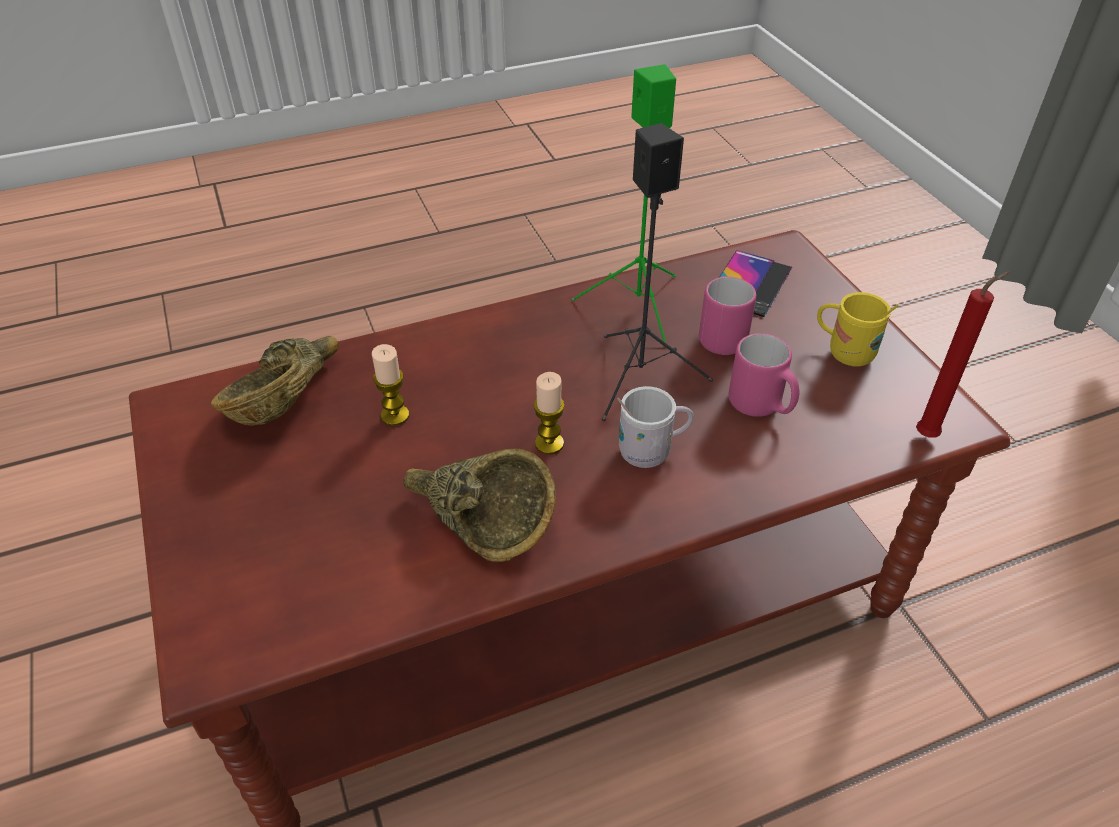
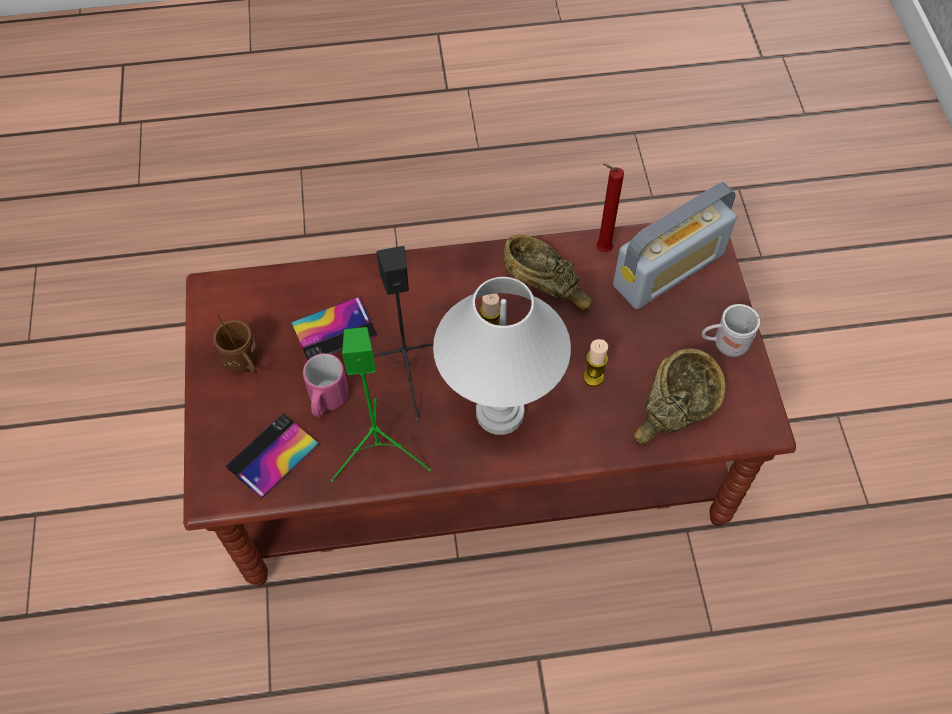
camera: 165 degrees left, 15 degrees up
white mug [618,386,694,468] -> white mug moved to [702,304,767,357]
pink mug [729,333,799,417] -> phone [291,297,377,361]
yellow mug [817,292,899,366] -> brown mug [213,314,258,374]
red candle [916,272,1010,438] -> red candle moved to [596,164,624,252]
none -> white table lamp [433,277,571,435]
none -> radio [613,182,737,309]

